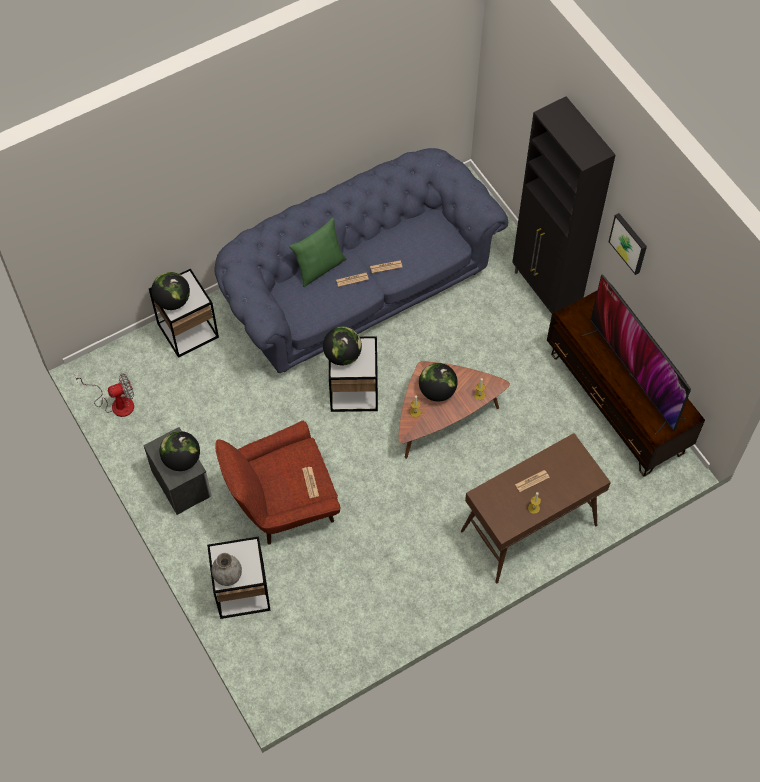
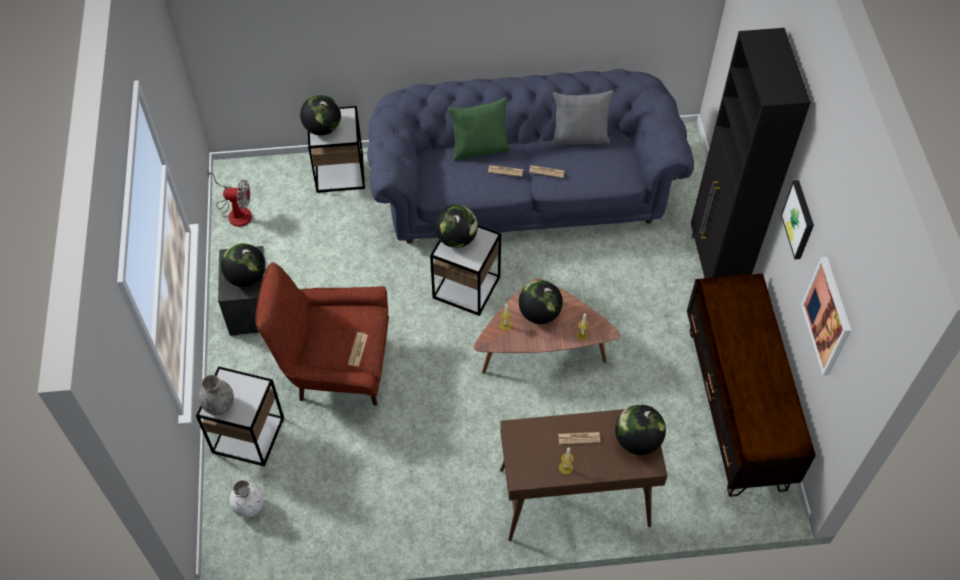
camera: 25 degrees right, 5 degrees down
television [582,274,691,435] -> none
none -> white vase [230,480,264,518]
none -> grey pillow [552,91,613,146]
none -> globe [615,405,666,455]
none -> picture [801,257,852,376]

